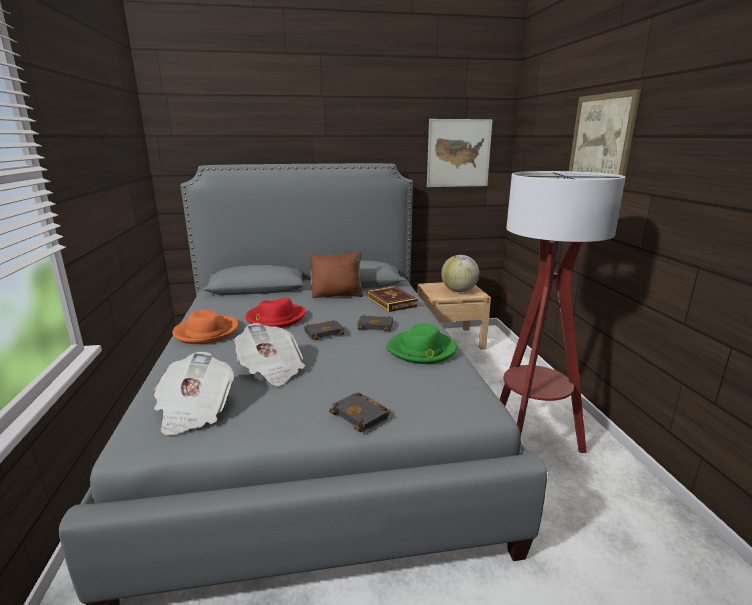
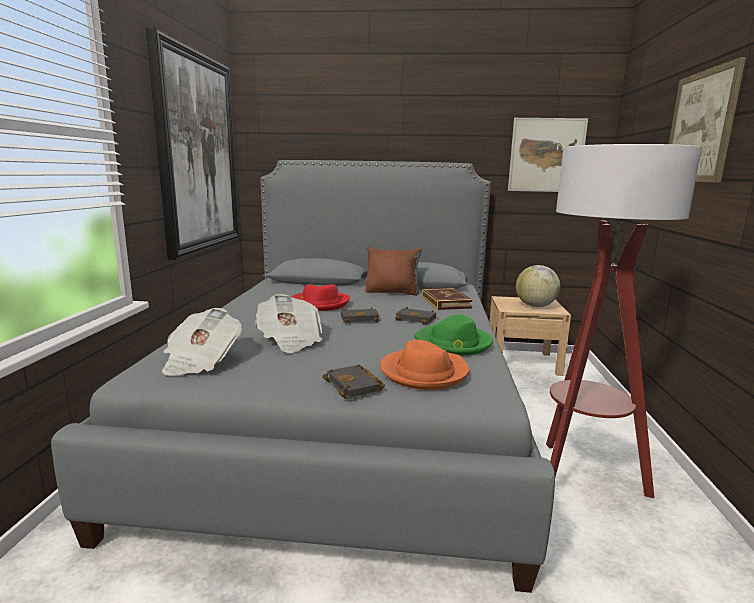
camera: 15 degrees right, 5 degrees down
orange hat [172,310,239,344] -> orange hat moved to [380,340,470,390]
none -> picture [146,27,239,260]

